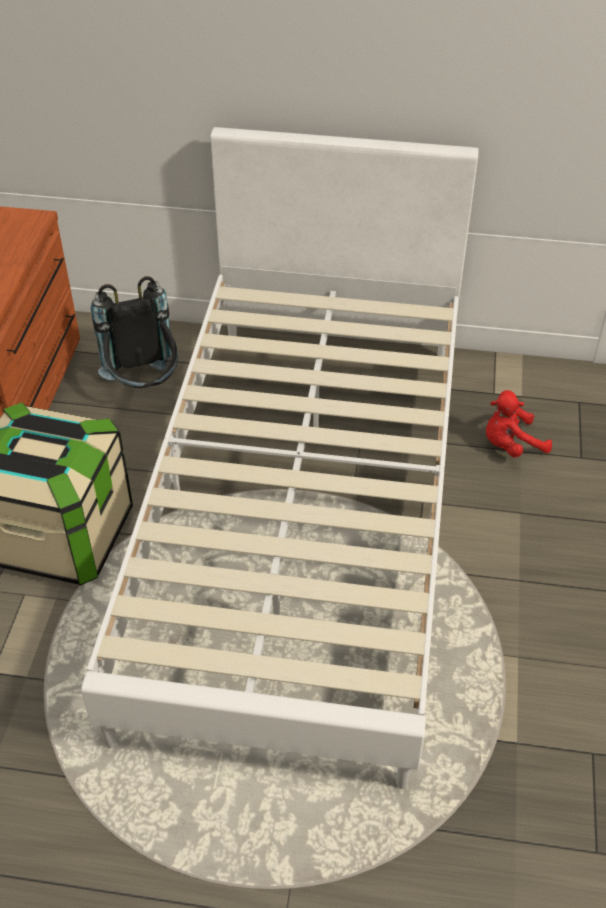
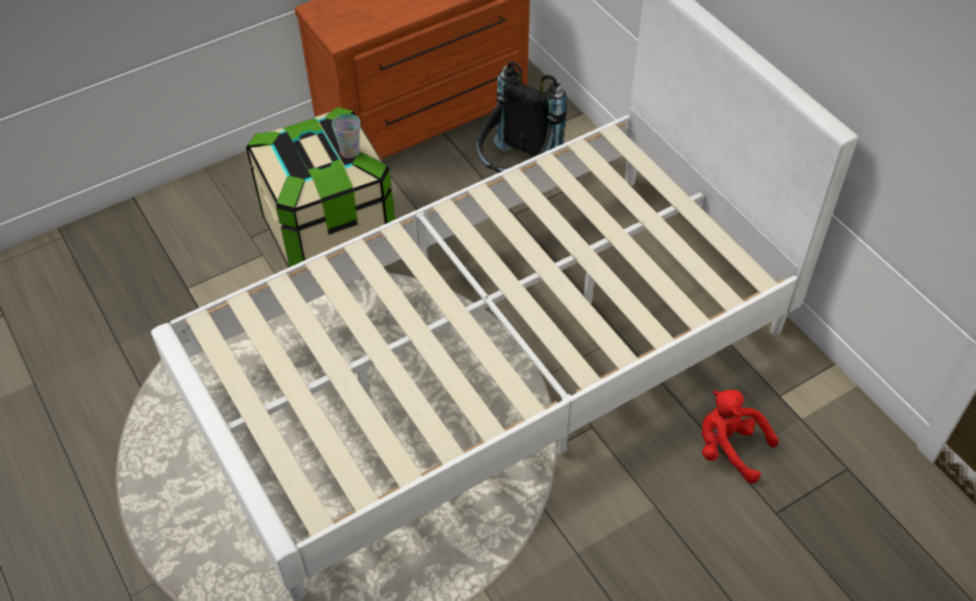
camera: 50 degrees right, 5 degrees up
none -> cup [332,113,360,158]

